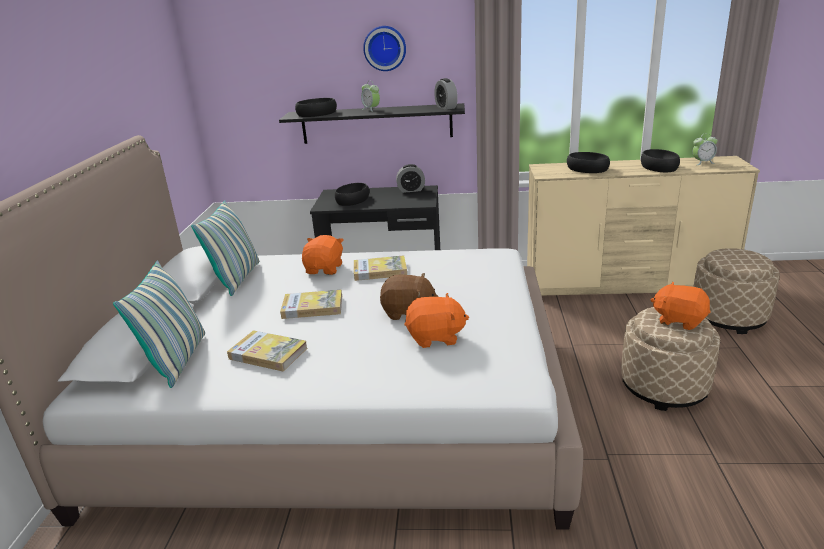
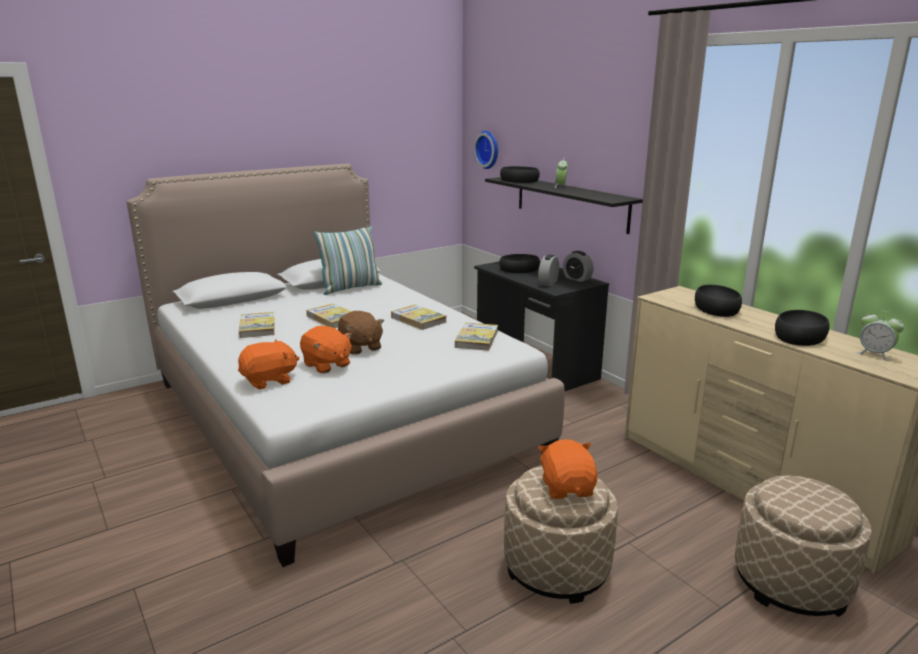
camera: 50 degrees right, 5 degrees down
pillow [113,261,205,388] -> none
orange plush toy [302,235,344,275] -> orange plush toy moved to [238,339,299,390]
wall clock [363,26,406,71] -> wall clock moved to [473,131,498,169]
alarm clock [434,78,458,110] -> alarm clock moved to [538,255,559,286]
none -> book [455,323,498,351]

